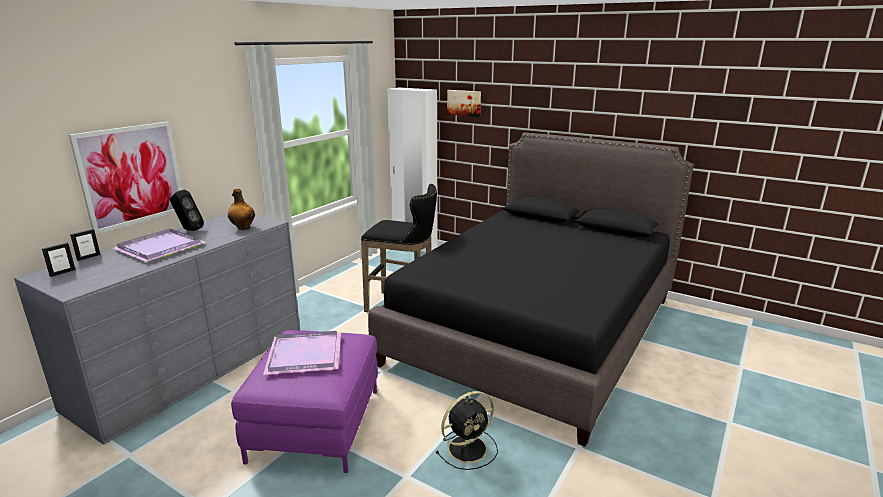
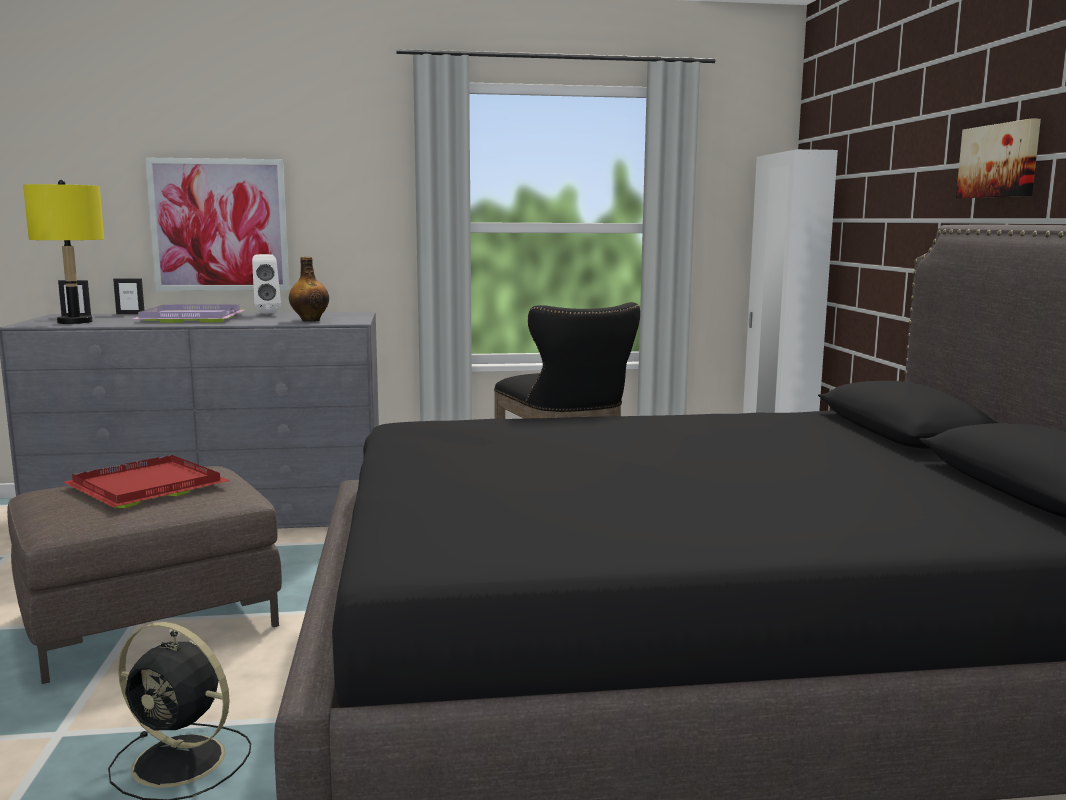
camera: 50 degrees right, 10 degrees down
black speaker [170,190,204,231] -> white speaker [252,254,281,315]
purple ottoman [231,330,378,473] -> brown ottoman [7,466,282,684]
purple tray [263,331,341,375] -> red tray [64,455,231,508]
picture [447,90,481,117] -> picture moved to [956,118,1041,198]
none -> yellow table lamp [23,180,104,324]

